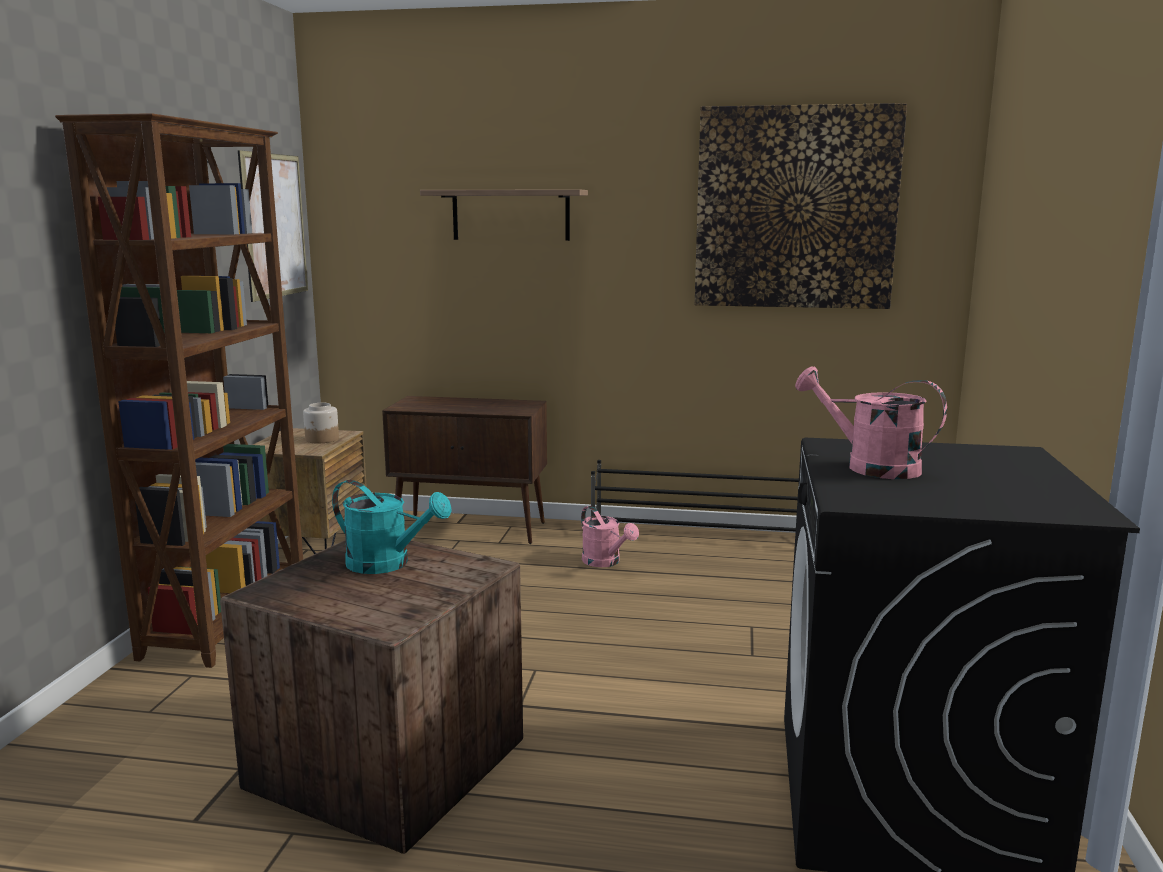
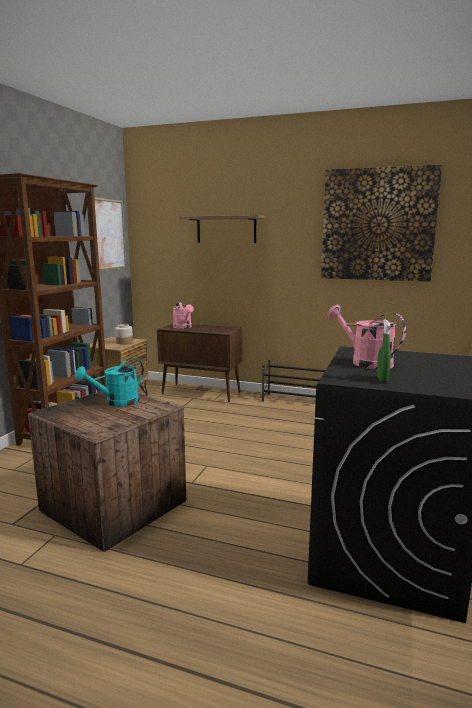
camera: 10 degrees right, 0 degrees up
turquoise watering can [332,480,452,574] -> turquoise watering can turned 105 degrees clockwise [75,357,144,407]
pink watering can [581,506,639,567] -> pink watering can moved to [173,301,194,329]
none -> green spray bottle [377,319,391,382]

